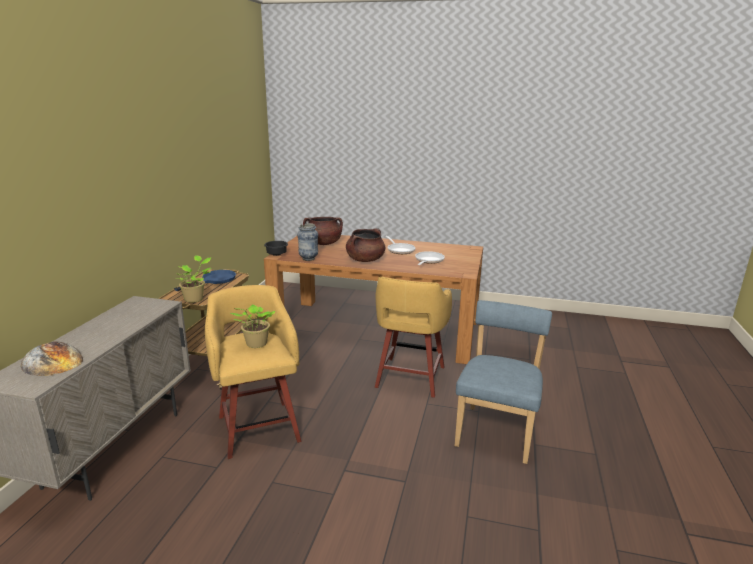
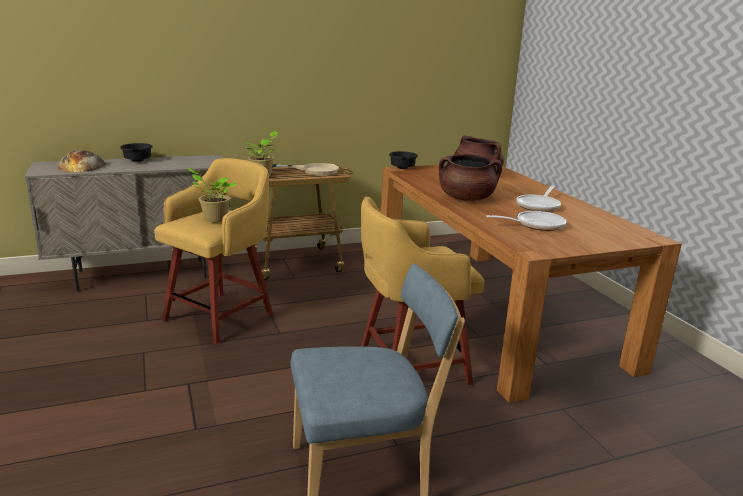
camera: 55 degrees right, 0 degrees up
blue frying pan [174,270,236,291] -> beige frying pan [272,163,339,175]
vase [297,223,318,261] -> none
none -> black bowl [120,143,153,162]

